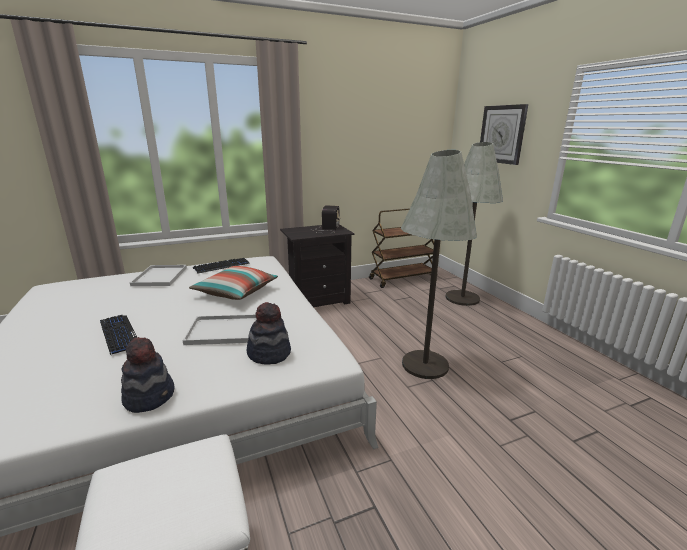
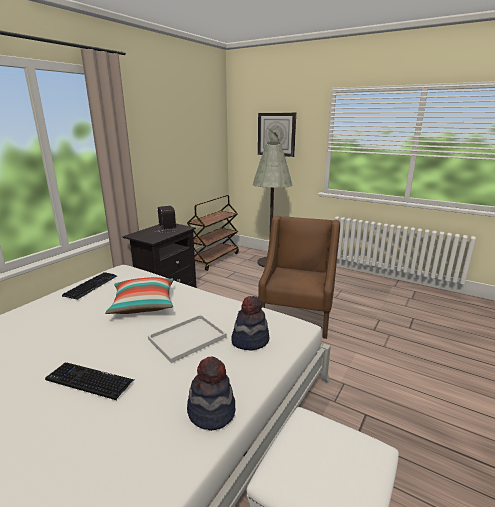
camera: 35 degrees left, 0 degrees up
white tray [130,265,187,286] -> none
grey floor lamp [401,150,477,379] -> brown armchair [258,216,340,339]

